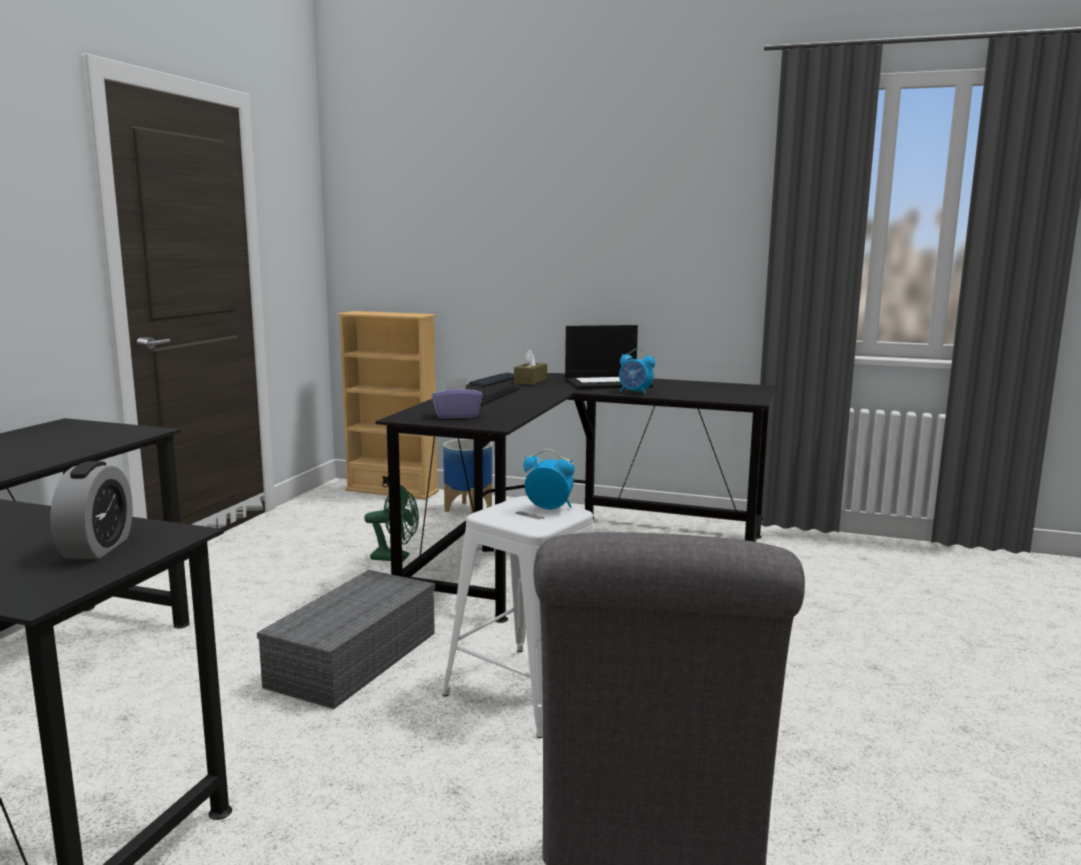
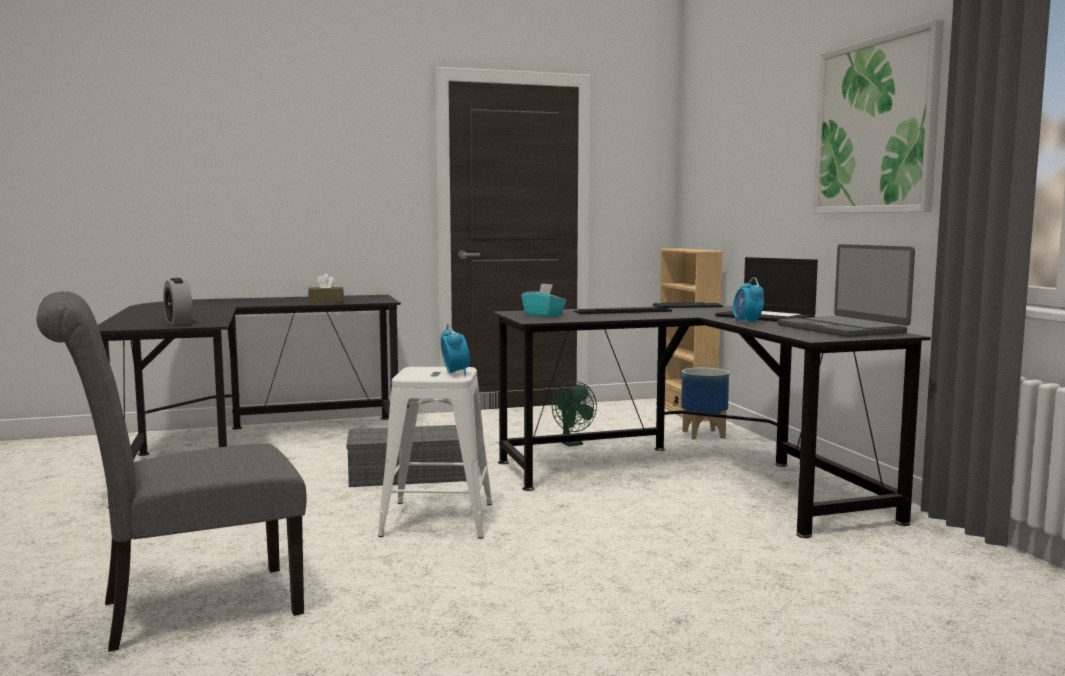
camera: 55 degrees right, 5 degrees down
alarm clock [50,461,133,559] -> alarm clock turned 90 degrees clockwise [163,278,193,325]
purple tissue box [432,377,482,419] -> turquoise tissue box [521,283,566,317]
brown tissue box [514,349,547,385] -> brown tissue box moved to [308,274,344,304]
none -> laptop [778,244,915,337]
none -> picture [813,19,944,213]

